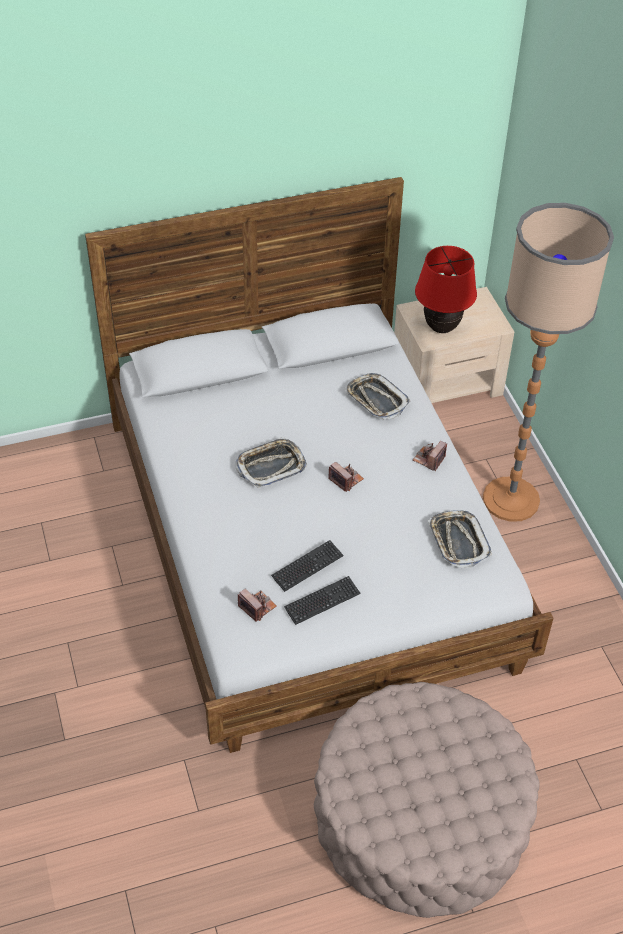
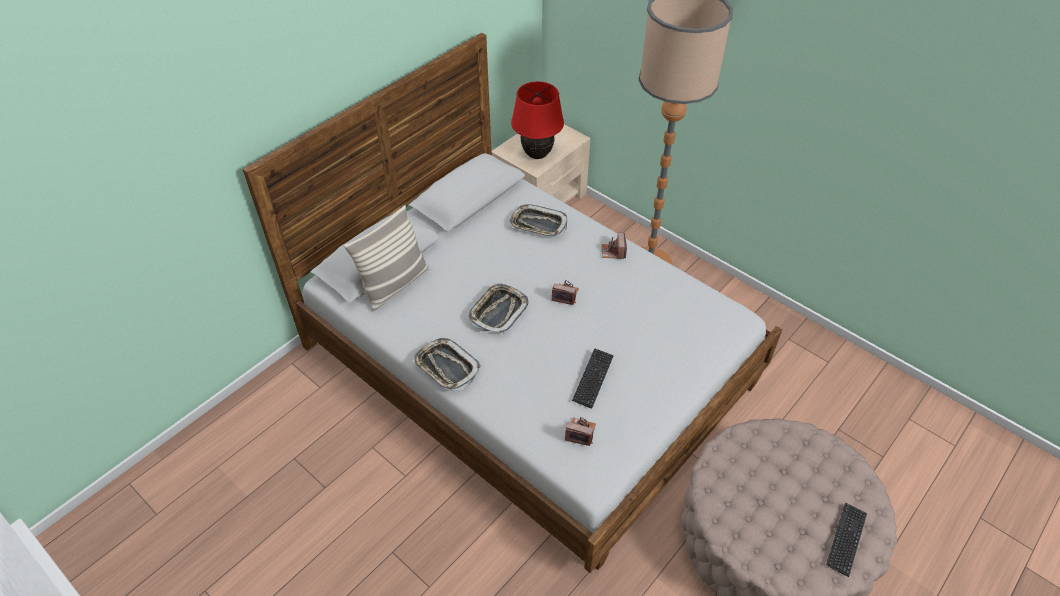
camera: 30 degrees left, 0 degrees up
keyboard [284,576,360,625] -> keyboard moved to [826,502,867,577]
tray [428,510,492,568] -> tray moved to [412,338,481,391]
none -> pillow [344,205,430,312]

